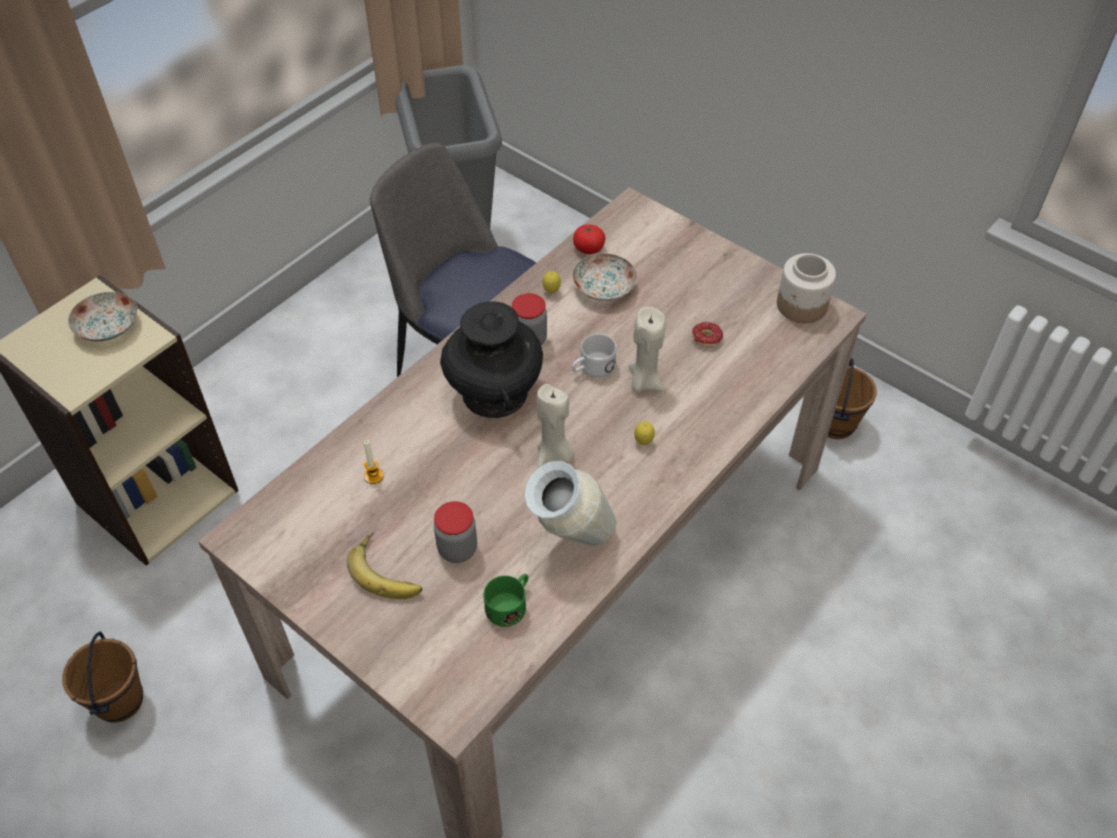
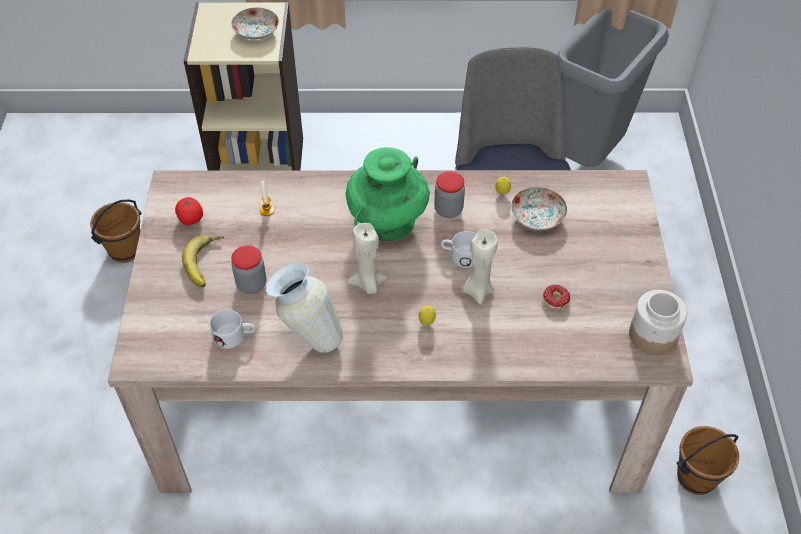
camera: 50 degrees right, 0 degrees up
black vase [440,301,543,418] -> green vase [346,147,430,242]
green mug [483,574,528,627] -> white mug [209,309,256,349]
tomato [573,224,605,254] -> tomato moved to [175,197,203,225]

